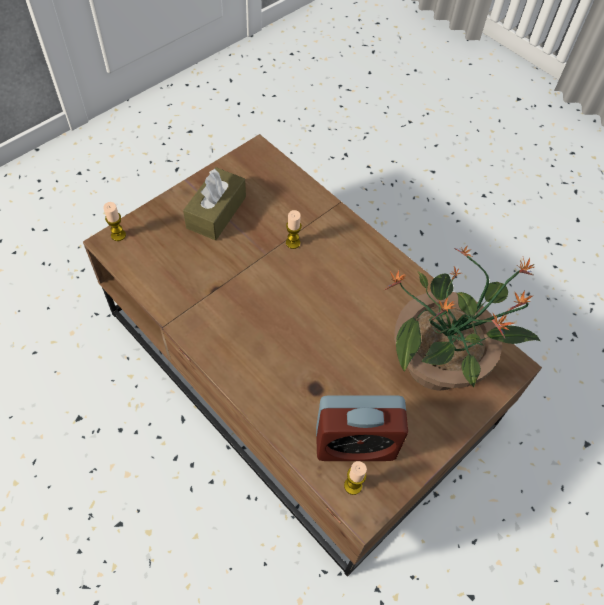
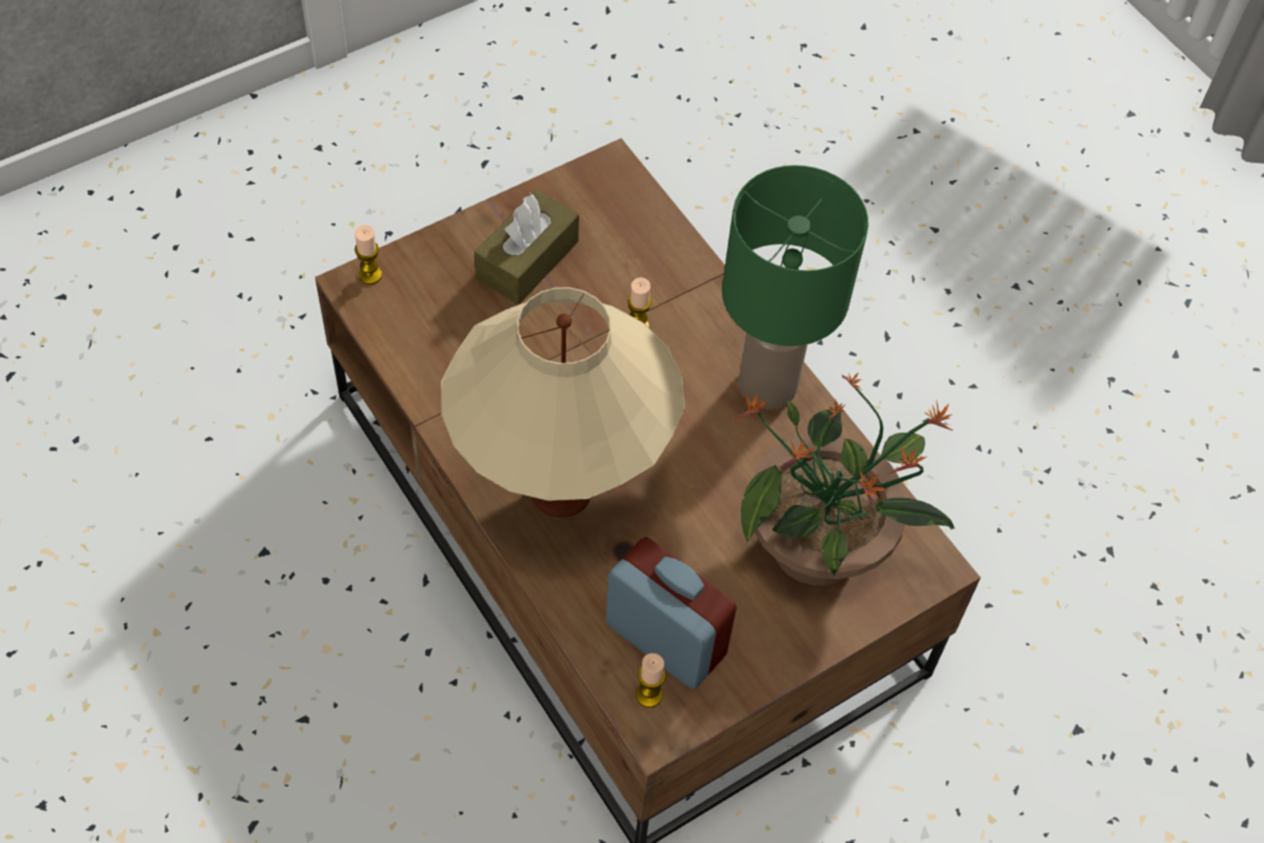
camera: 10 degrees right, 0 degrees up
alarm clock [316,395,408,461] -> alarm clock turned 150 degrees counterclockwise [606,537,737,689]
none -> beige table lamp [441,287,685,518]
none -> green table lamp [722,165,868,409]

